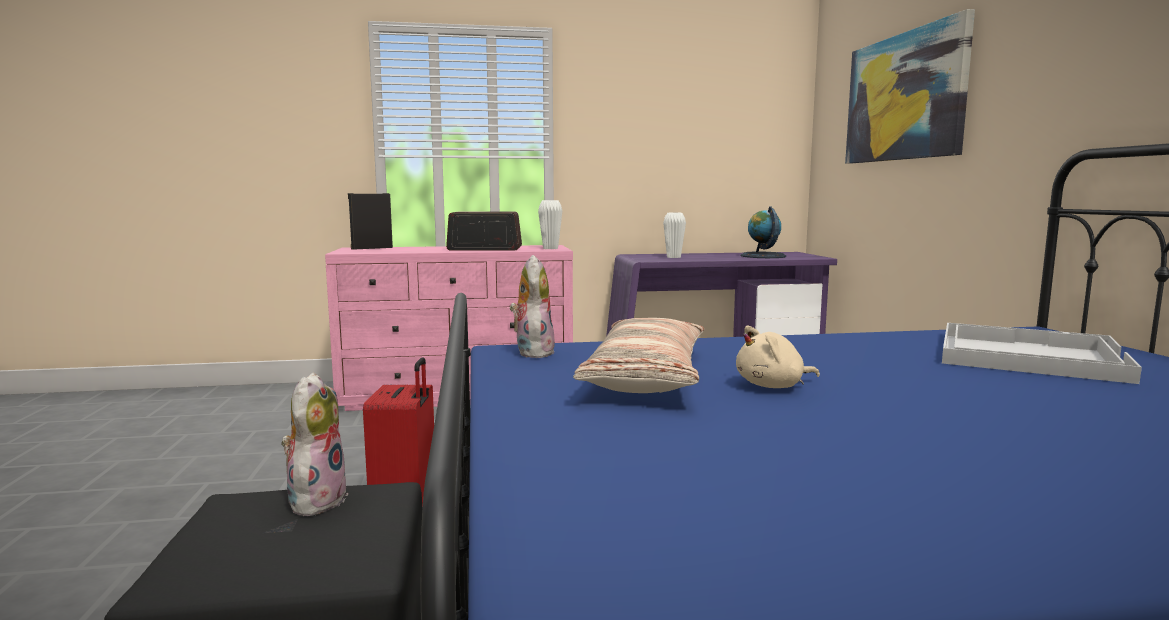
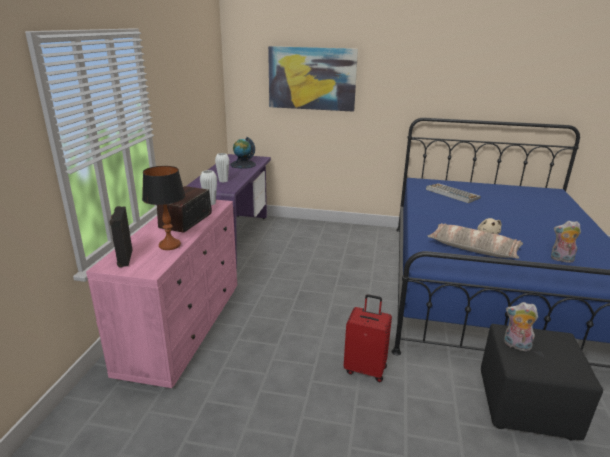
camera: 70 degrees left, 15 degrees up
plush toy [510,255,555,358] -> plush toy moved to [551,221,581,263]
white tray [942,323,1142,384] -> keyboard [426,183,481,203]
none -> table lamp [142,166,186,250]

